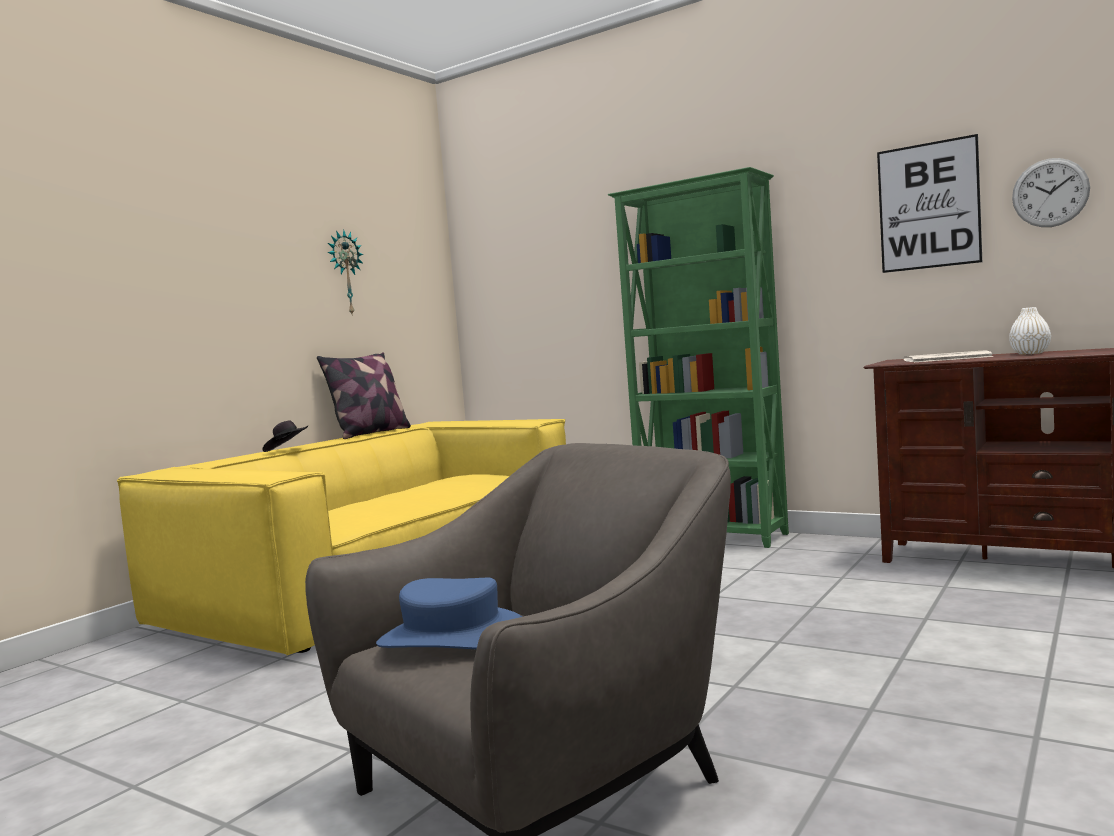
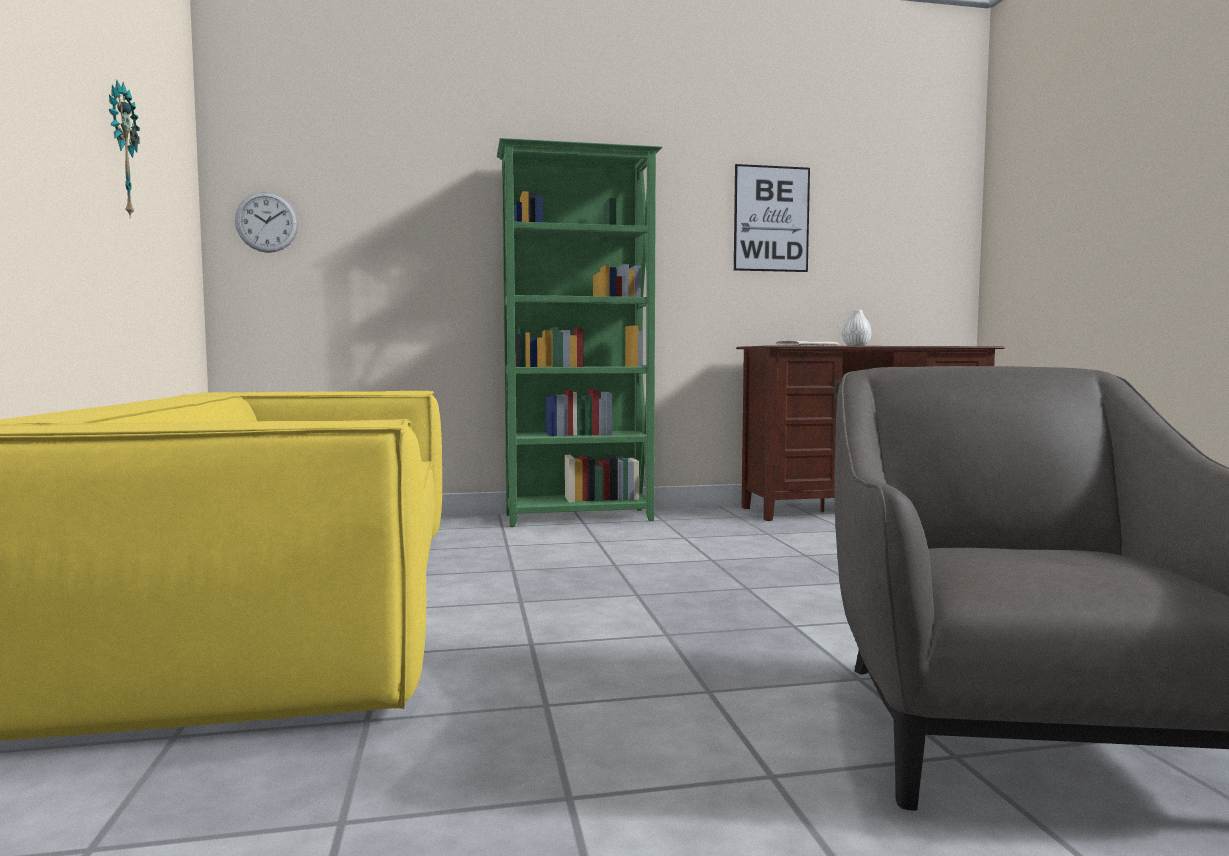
camera: 45 degrees left, 0 degrees up
black hat [262,421,308,452] -> none
pillow [317,352,411,439] -> none
blue hat [376,578,523,649] -> none
wall clock [1012,158,1090,227] -> wall clock moved to [235,192,299,253]

